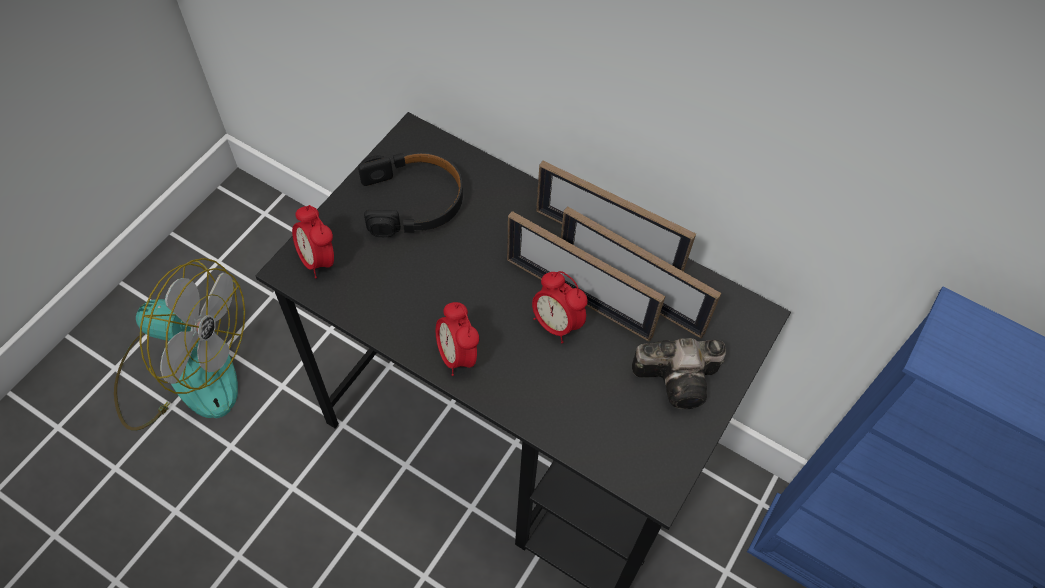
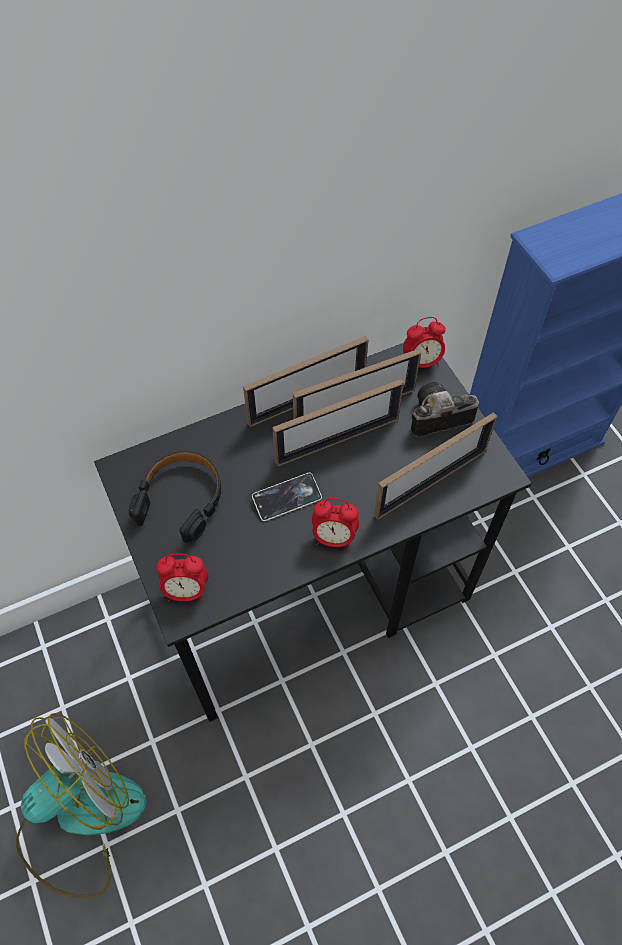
camera: 55 degrees left, 0 degrees up
alarm clock [532,271,588,343] -> alarm clock moved to [403,317,446,368]
camera [632,338,726,409] -> camera turned 135 degrees counterclockwise [411,382,479,436]
none -> phone [252,473,322,521]
none -> picture frame [374,412,497,520]

